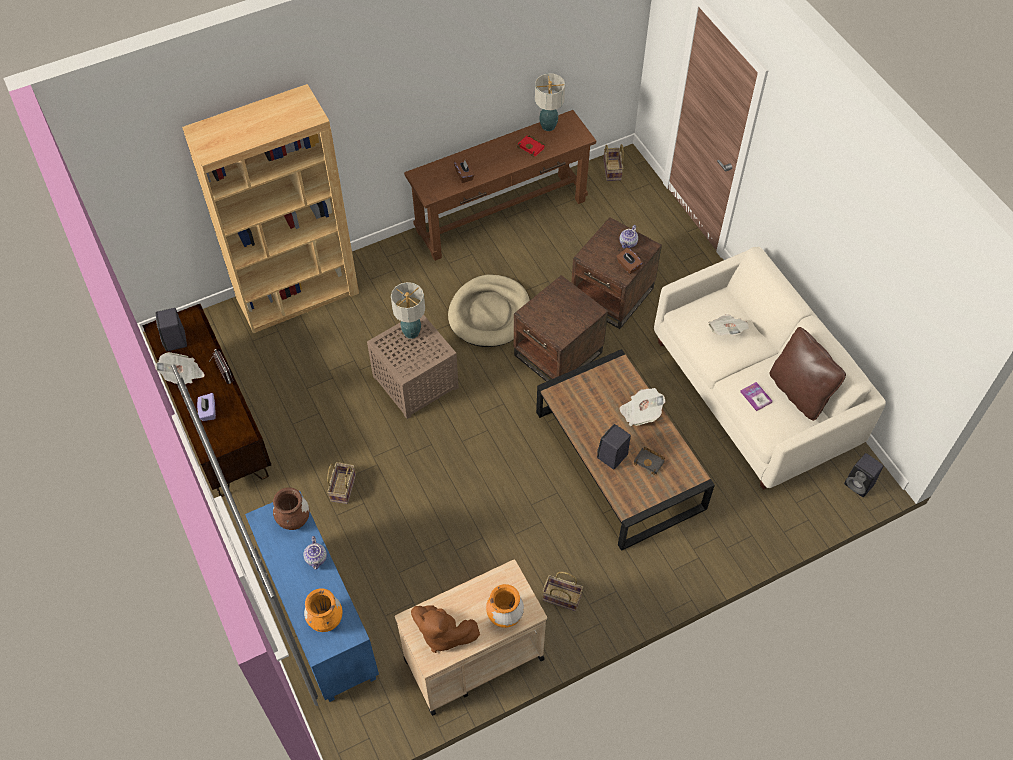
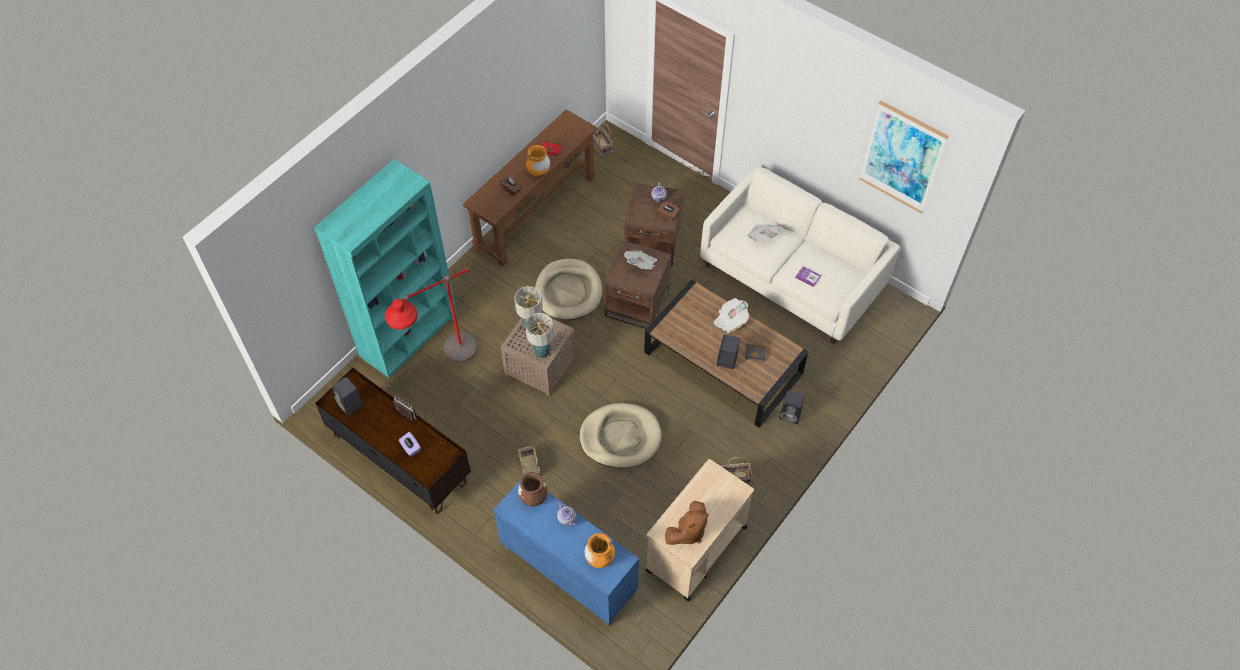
camera: 25 degrees left, 0 degrees up
newspaper [155,352,205,384] -> newspaper moved to [624,250,657,270]
brown bookcase [182,84,359,333] -> turquoise bookcase [314,159,457,378]
brown plush toy [411,605,480,653] -> brown plush toy turned 45 degrees counterclockwise [665,501,709,545]
orange vase [486,584,524,628] -> orange vase moved to [526,145,550,177]
table lamp [535,73,565,131] -> table lamp moved to [525,313,554,358]
brown pillow [770,327,846,421] -> none
black speaker [844,453,884,497] -> black speaker moved to [779,390,805,424]
none -> red floor lamp [385,268,478,363]
none -> beige dog bed [579,403,662,468]
none -> picture [859,100,948,213]

